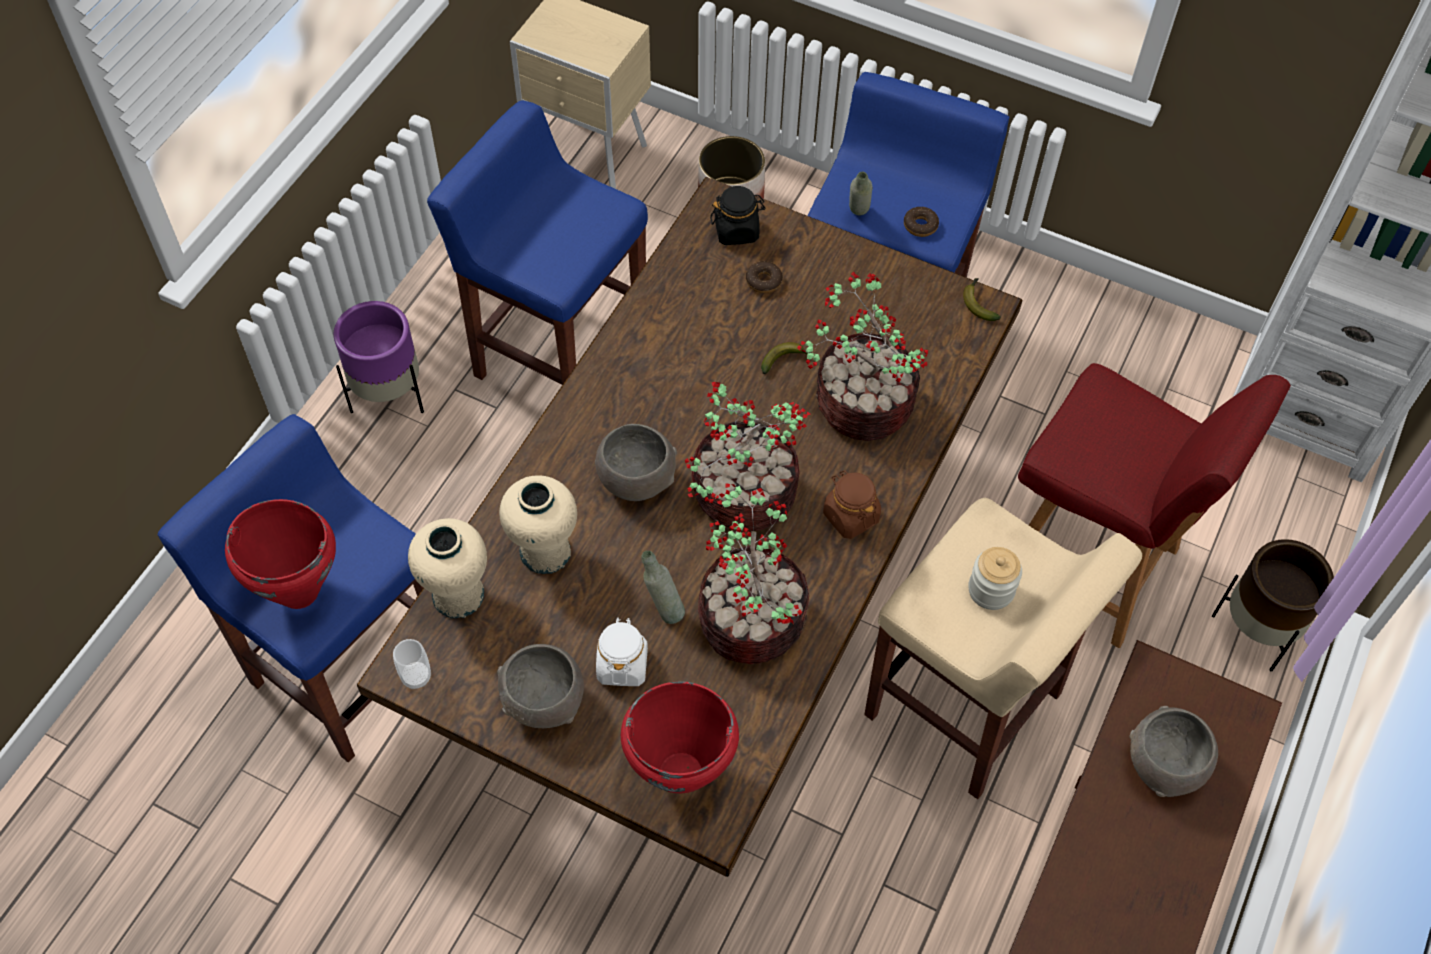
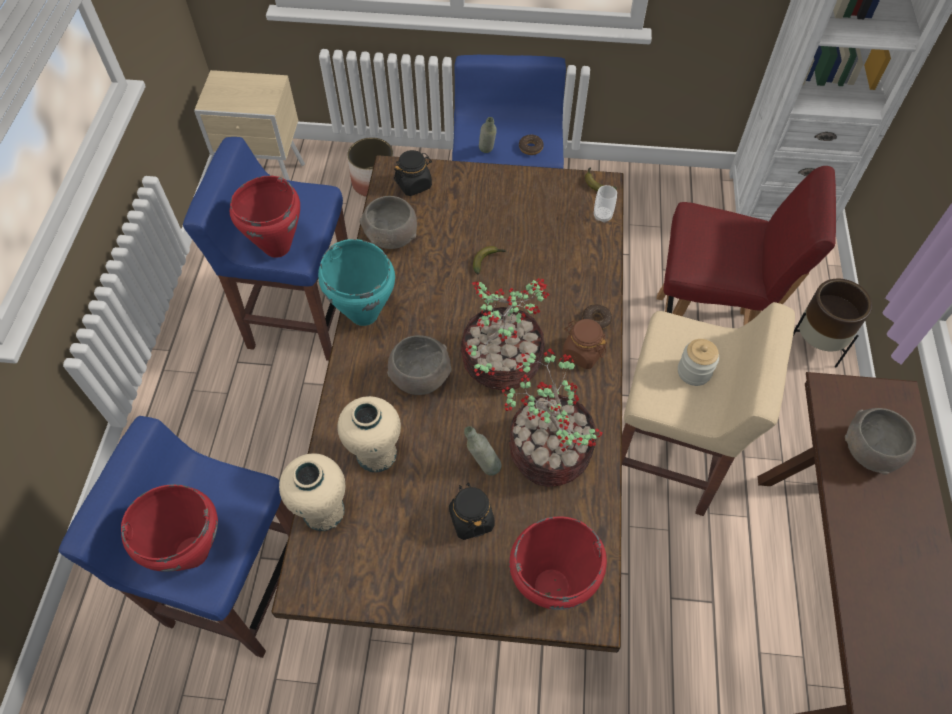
camera: 20 degrees left, 0 degrees up
purple planter [334,301,424,413] -> none
cup [393,639,431,689] -> cup moved to [594,185,617,223]
grey bowl [497,644,584,728] -> grey bowl moved to [359,196,417,249]
white jar [596,617,648,686] -> black jar [449,483,495,540]
donut [746,261,783,293] -> donut moved to [582,304,612,330]
potted plant [797,272,928,441] -> none
none -> red cooking pot [230,176,300,258]
none -> turquoise cooking pot [318,239,395,326]

